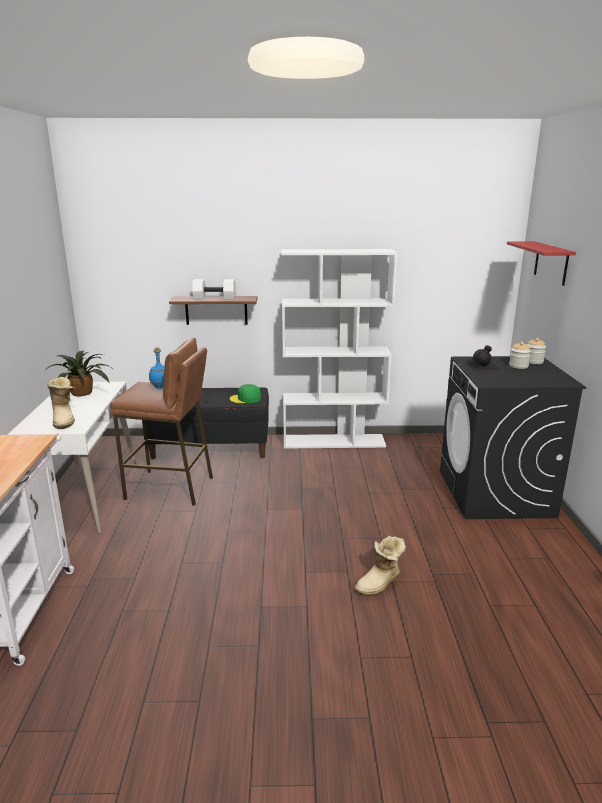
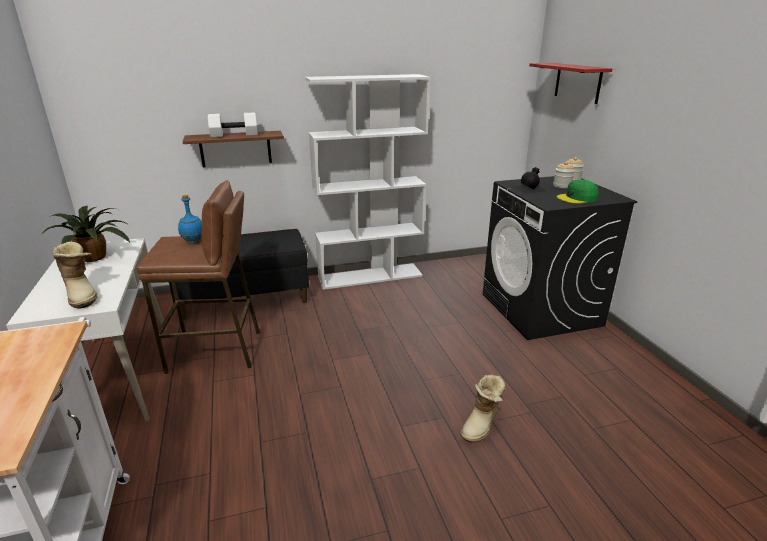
camera: 15 degrees left, 5 degrees up
green cap [230,384,261,403] -> green cap moved to [557,179,599,204]

